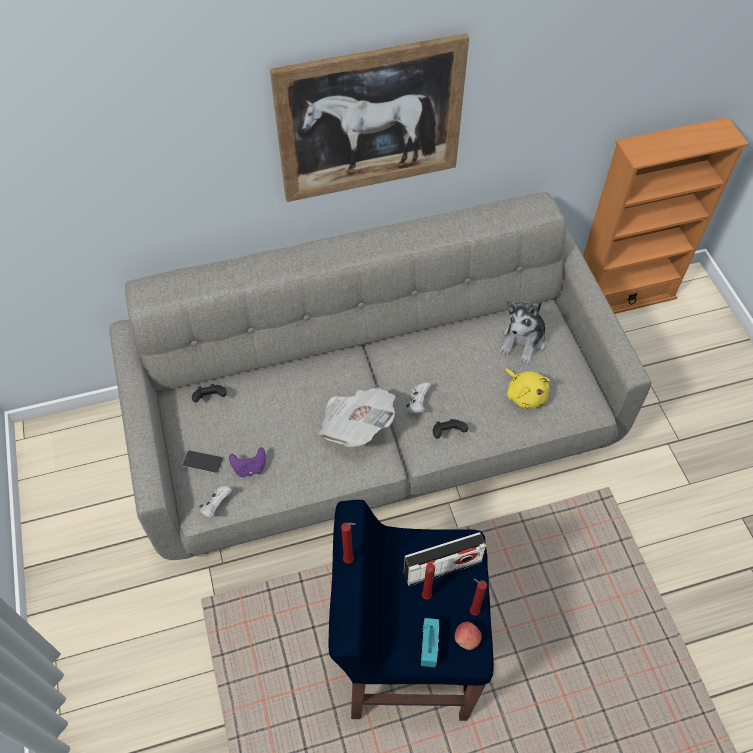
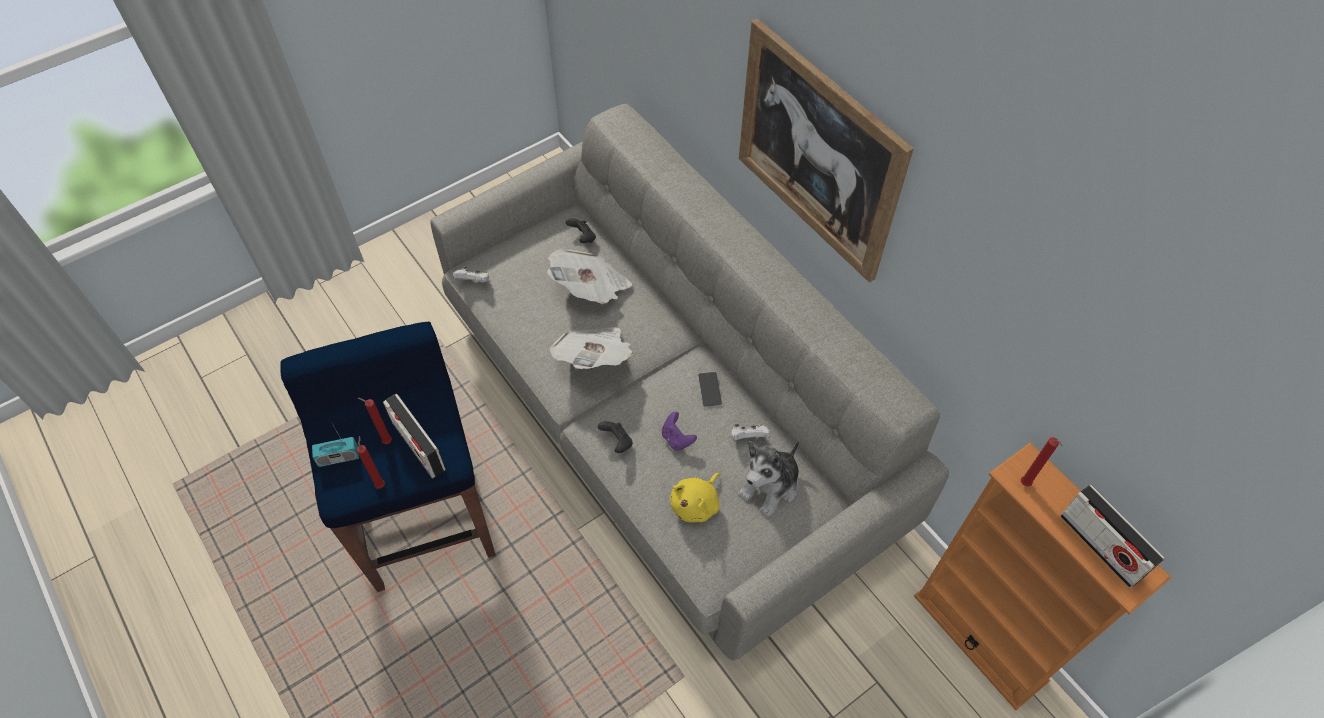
camera: 70 degrees right, 0 degrees up
phone [182,450,223,473] -> phone moved to [698,372,722,407]
purple game controller [229,447,266,477] -> purple game controller moved to [662,412,697,451]
red candle [341,522,356,564] -> red candle moved to [1021,437,1063,487]
white game controller [406,382,431,413] -> white game controller moved to [731,424,770,441]
apple [455,622,482,650] -> none
plush toy [500,299,546,364] -> plush toy turned 60 degrees counterclockwise [738,440,800,517]
none -> newspaper [547,248,632,304]
none -> radio [1060,485,1165,588]

